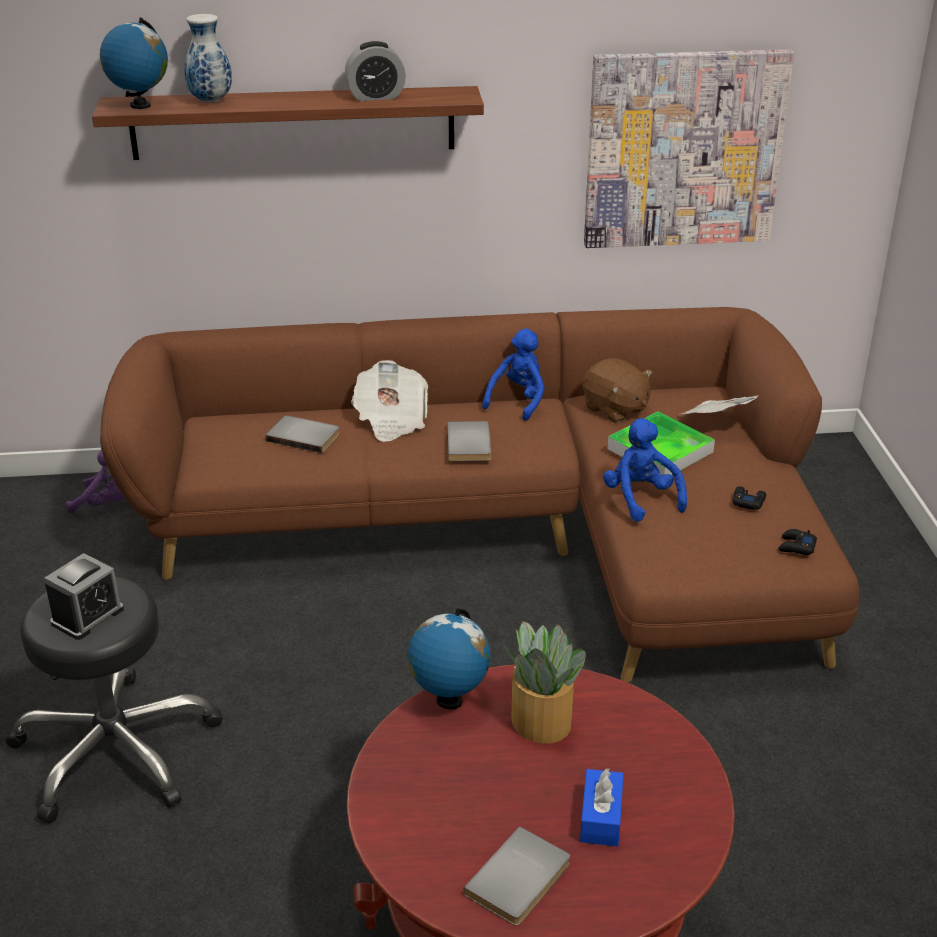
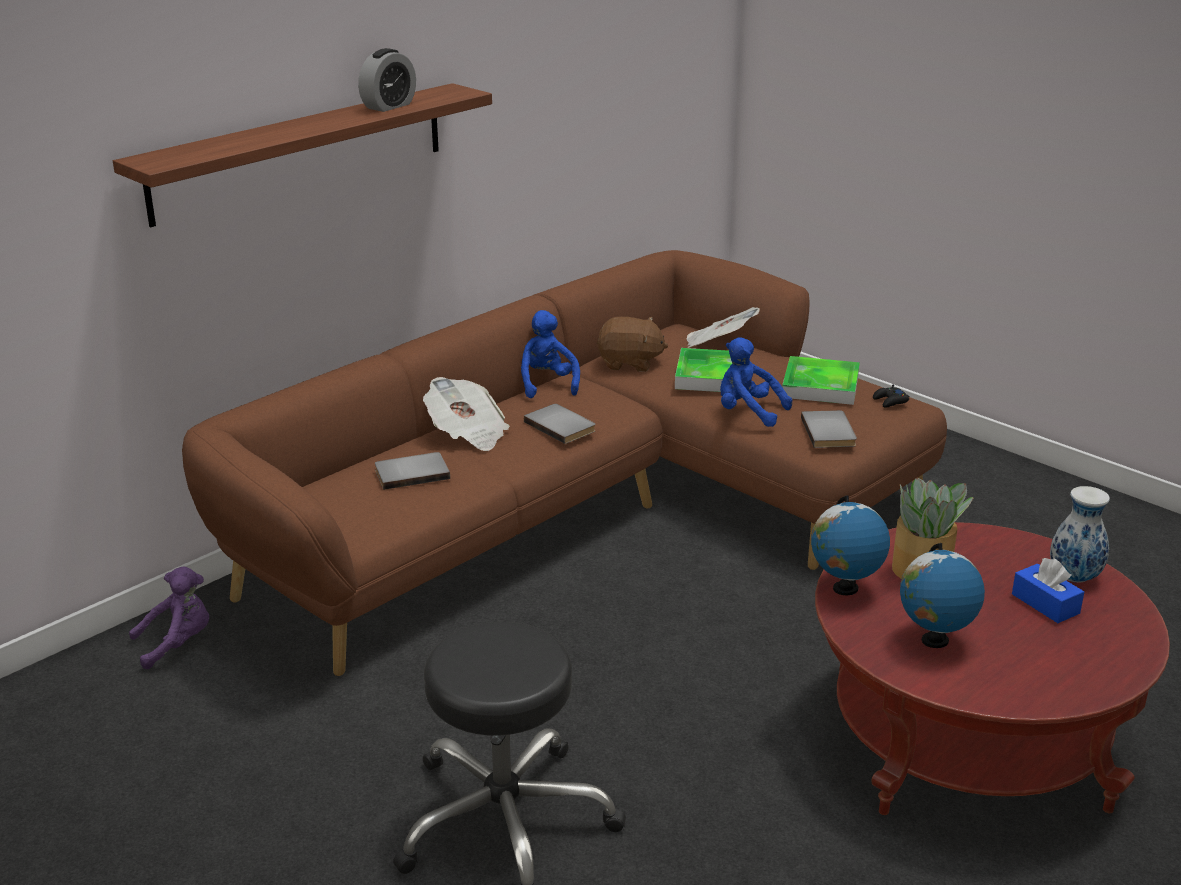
camera: 40 degrees left, 5 degrees down
alarm clock [44,553,124,640] -> none
globe [100,18,168,109] -> globe moved to [900,543,985,648]
vase [184,14,232,103] -> vase moved to [1050,486,1110,583]
grey book [463,826,570,926] -> grey book moved to [801,410,857,448]
picture [584,49,794,248] -> none
black game controller [733,486,766,510] -> tray [782,356,860,405]

